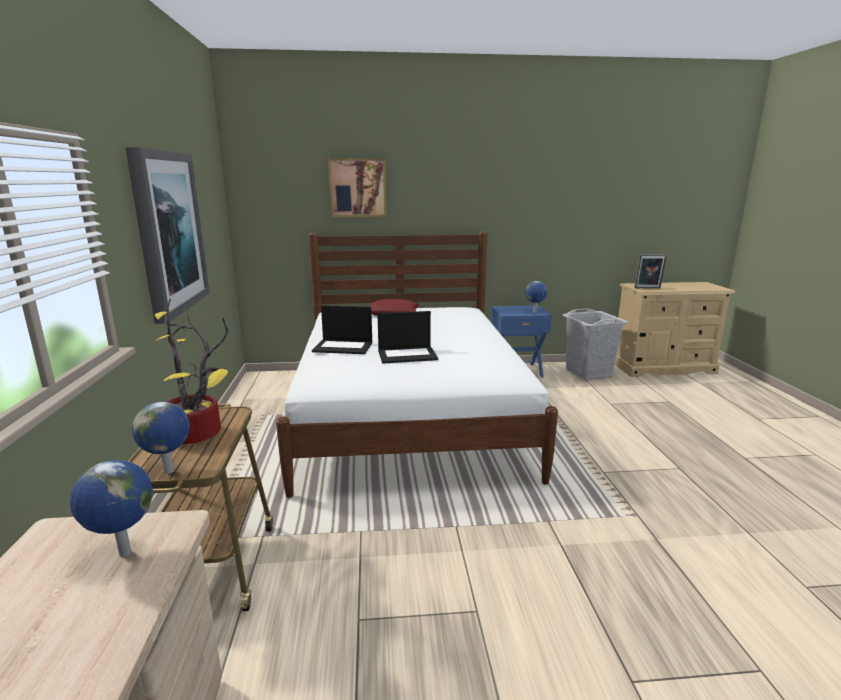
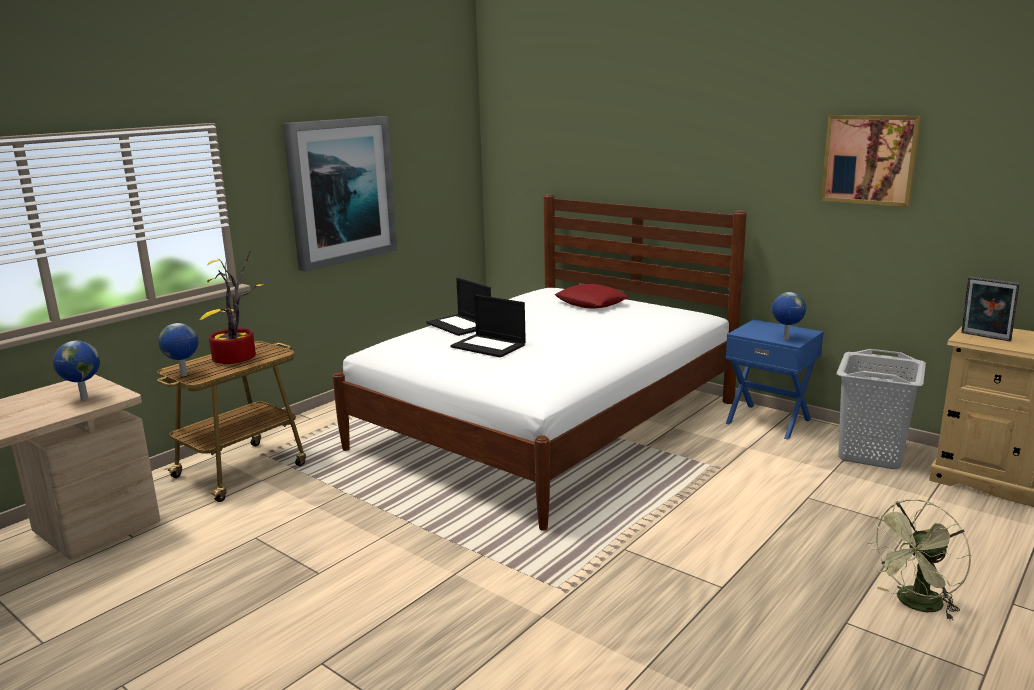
camera: 45 degrees right, 0 degrees up
picture [328,158,387,217] -> picture moved to [821,115,921,207]
none -> green fan [868,499,971,620]

